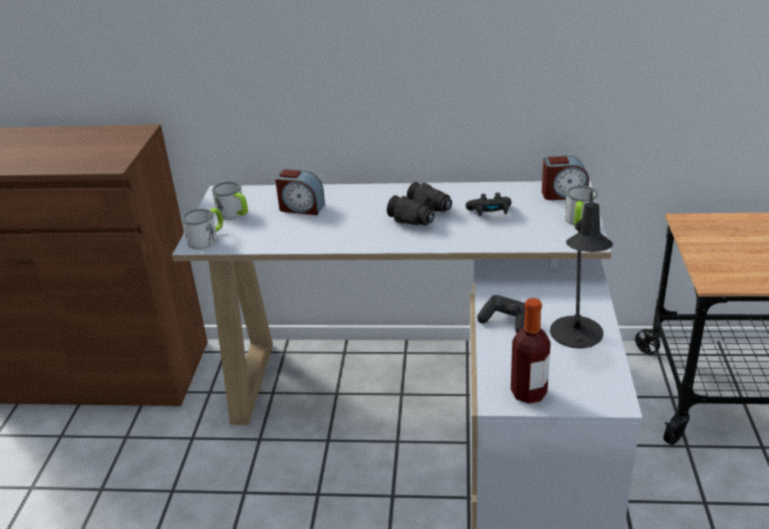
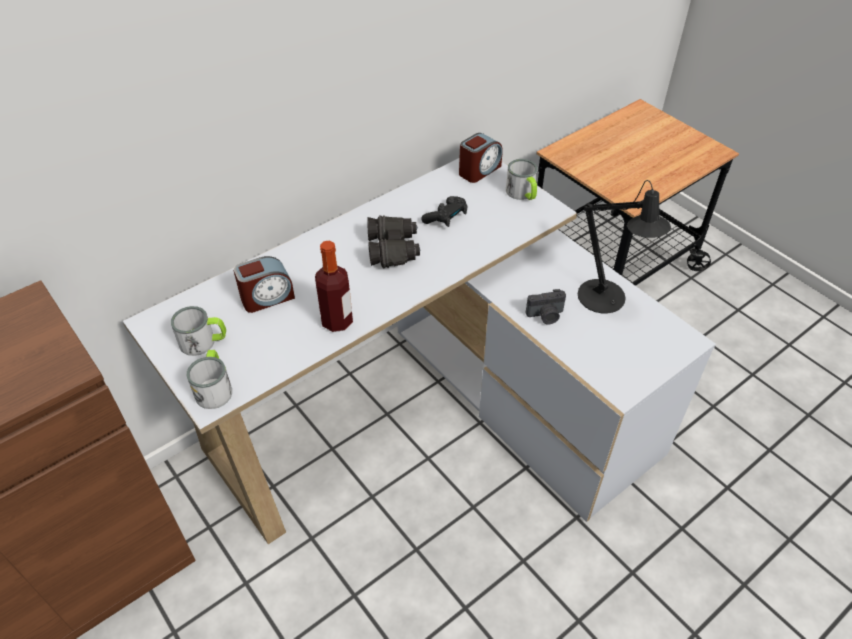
camera: 45 degrees left, 15 degrees up
black game controller [477,295,525,333] -> camera [526,289,566,325]
bottle [511,298,551,404] -> bottle moved to [315,241,353,332]

